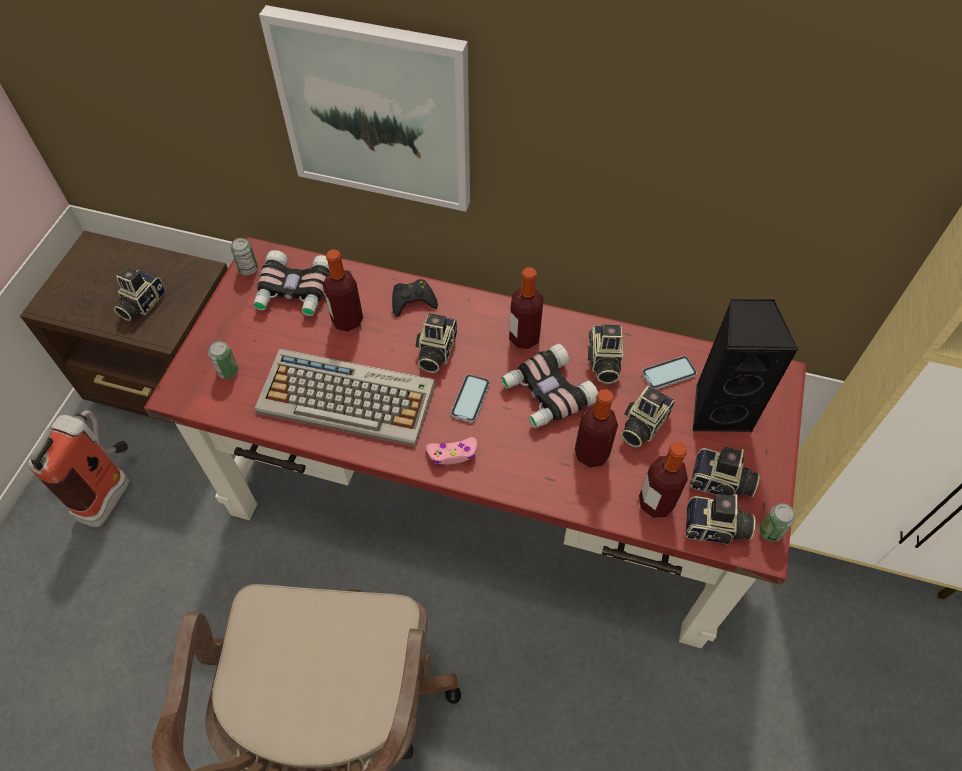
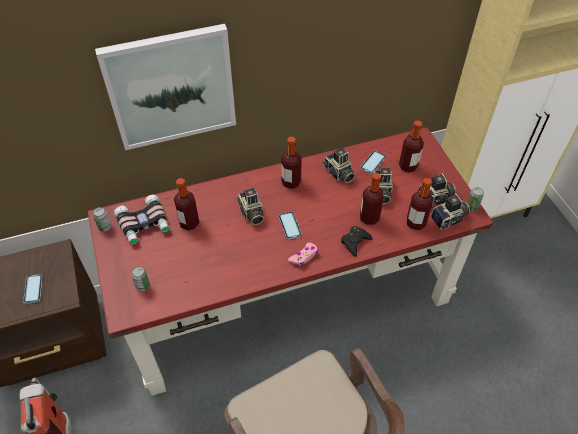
camera: 35 degrees left, 5 degrees down
camera [113,268,166,321] -> phone [23,274,43,304]
keyboard [255,349,435,447] -> none
black game controller [392,279,438,317] -> black game controller moved to [341,226,373,256]
binoculars [501,343,598,428] -> none
black speaker [693,299,798,432] -> bottle [399,120,424,173]

